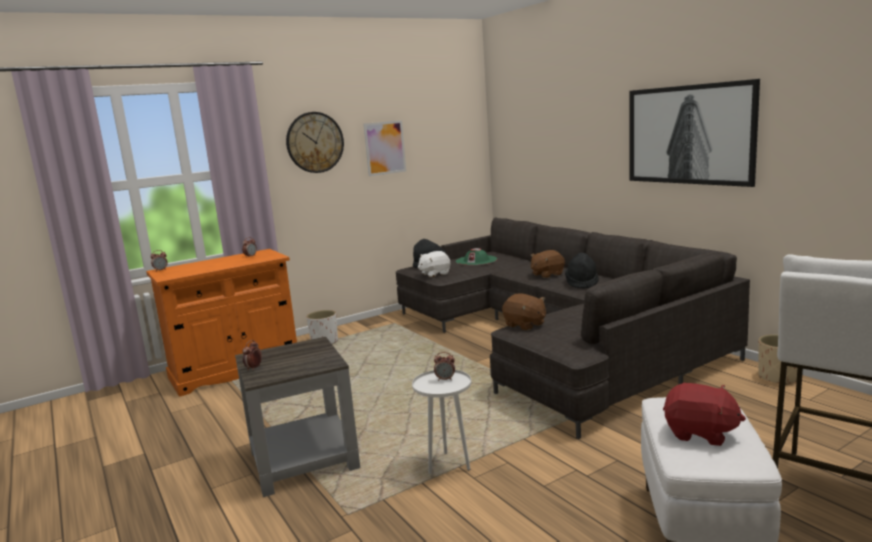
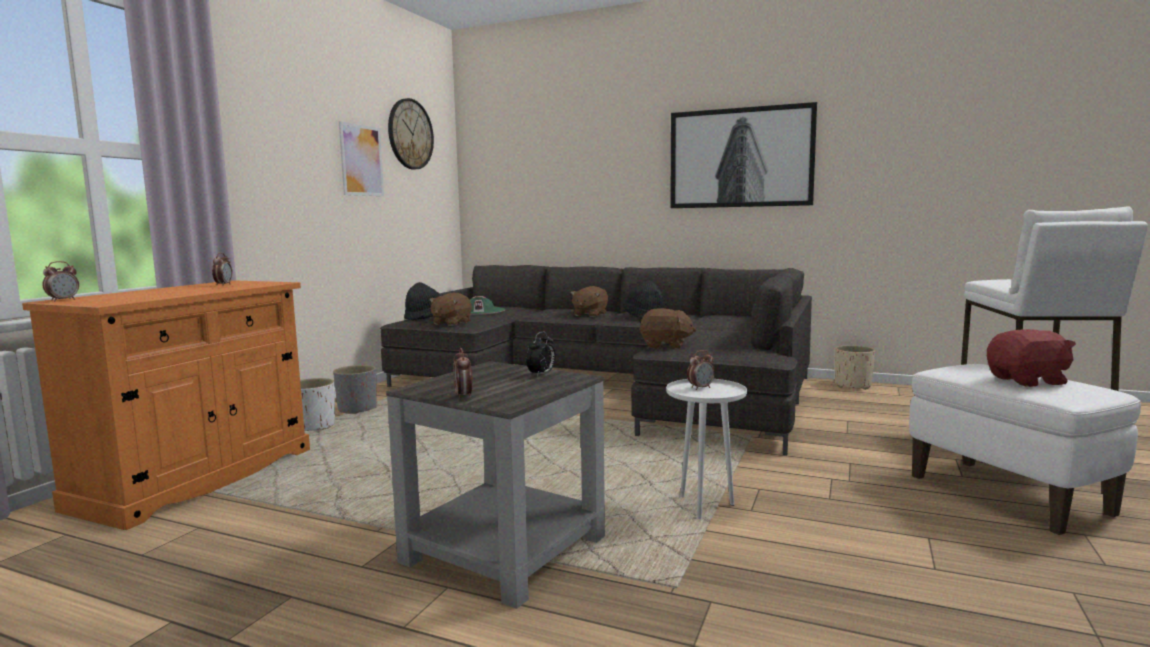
camera: 35 degrees left, 5 degrees down
wall clock [286,112,344,173] -> wall clock moved to [388,98,434,169]
white plush toy [418,251,450,278] -> brown plush toy [429,293,472,326]
none -> grey planter [333,365,377,414]
none -> alarm clock [526,331,555,376]

